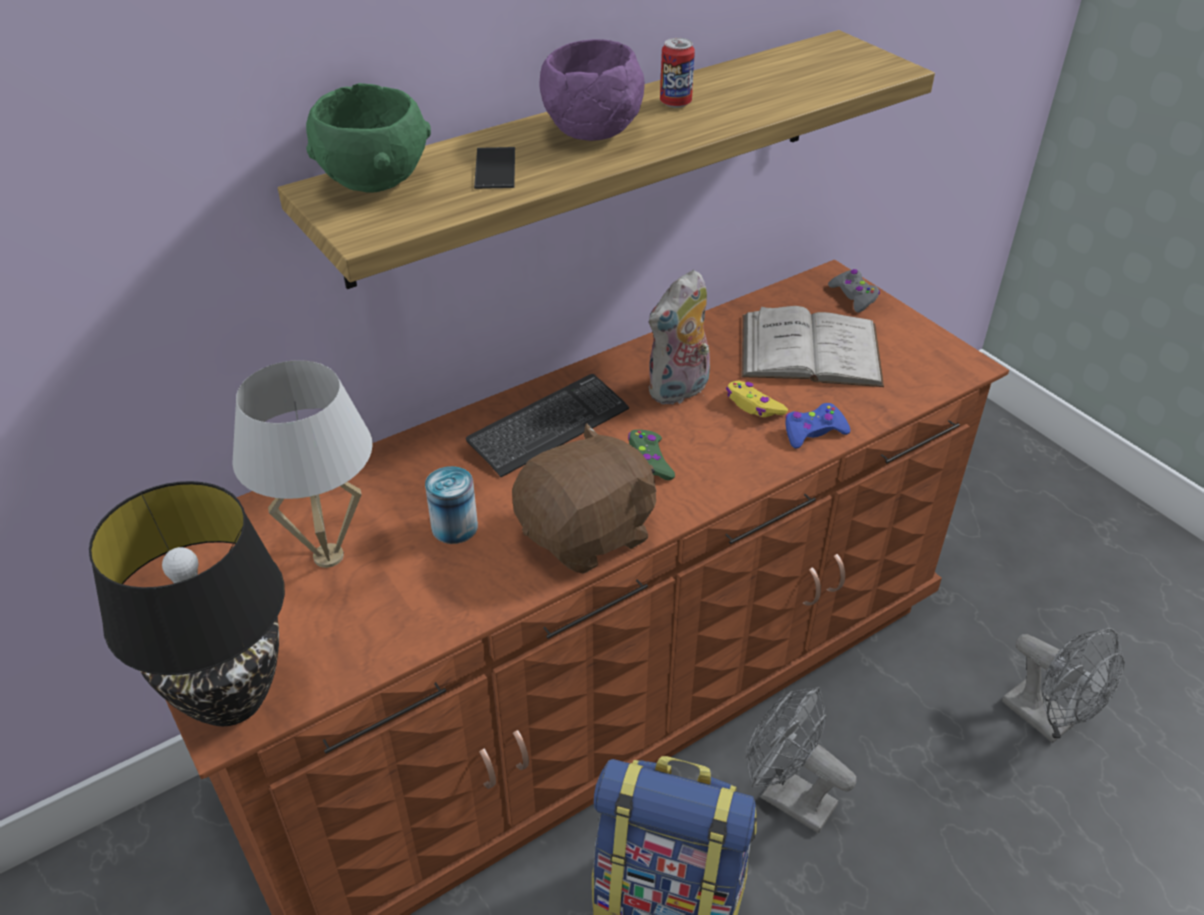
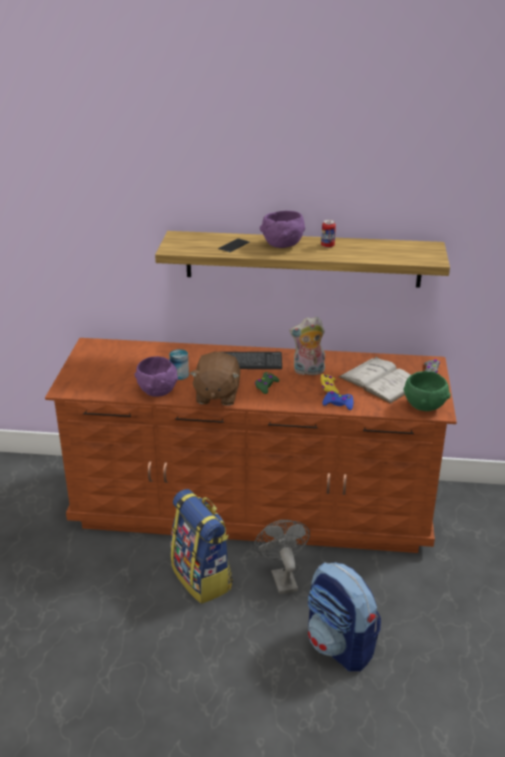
camera: 40 degrees right, 10 degrees down
black table lamp [89,481,285,726] -> none
white table lamp [232,360,373,568] -> none
green bowl [306,83,431,193] -> green bowl moved to [403,371,451,411]
brown plush toy [512,423,656,574] -> brown plush toy turned 90 degrees clockwise [189,352,240,406]
grey fan [1002,628,1125,743] -> none
none -> purple bowl [134,356,178,397]
none -> backpack [308,562,381,671]

